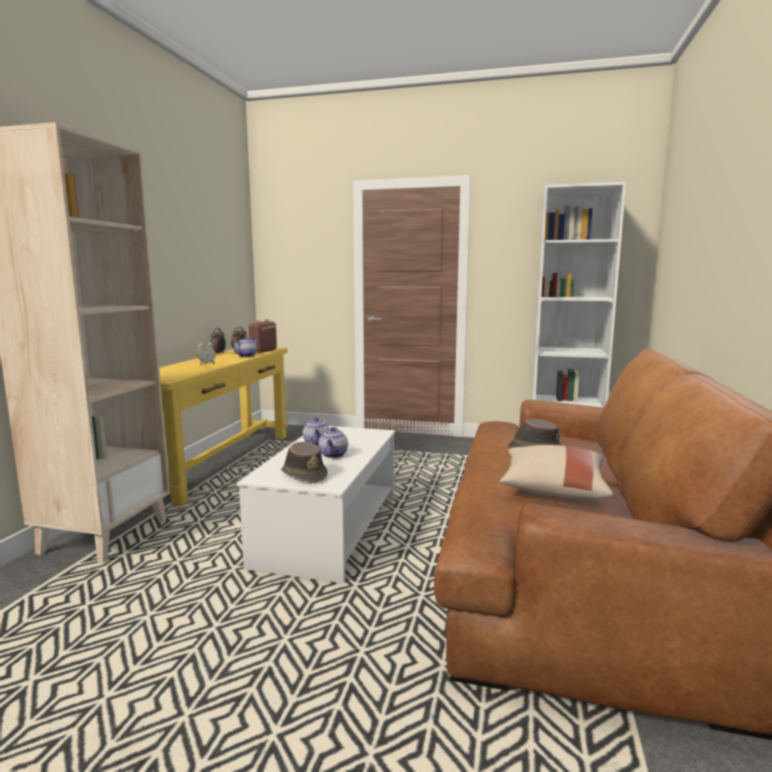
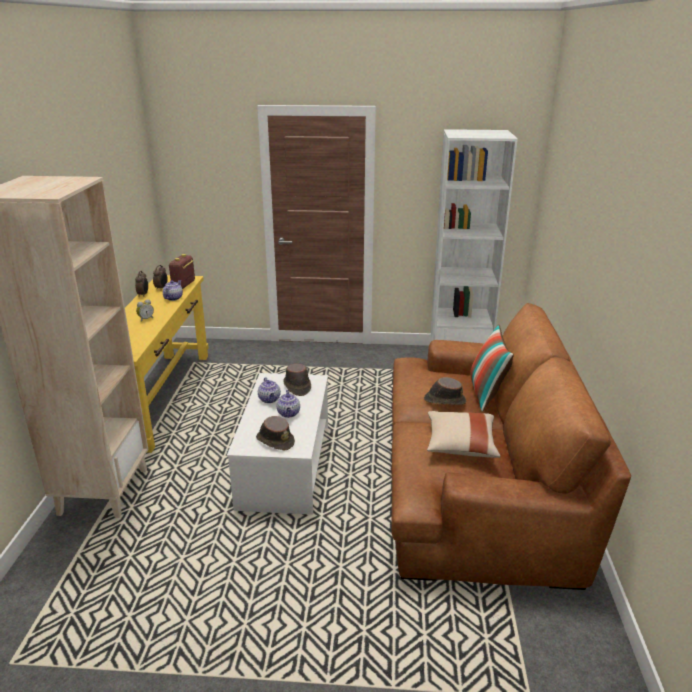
camera: 10 degrees left, 15 degrees up
none -> brown hat [283,364,311,396]
none -> pillow [470,324,514,412]

